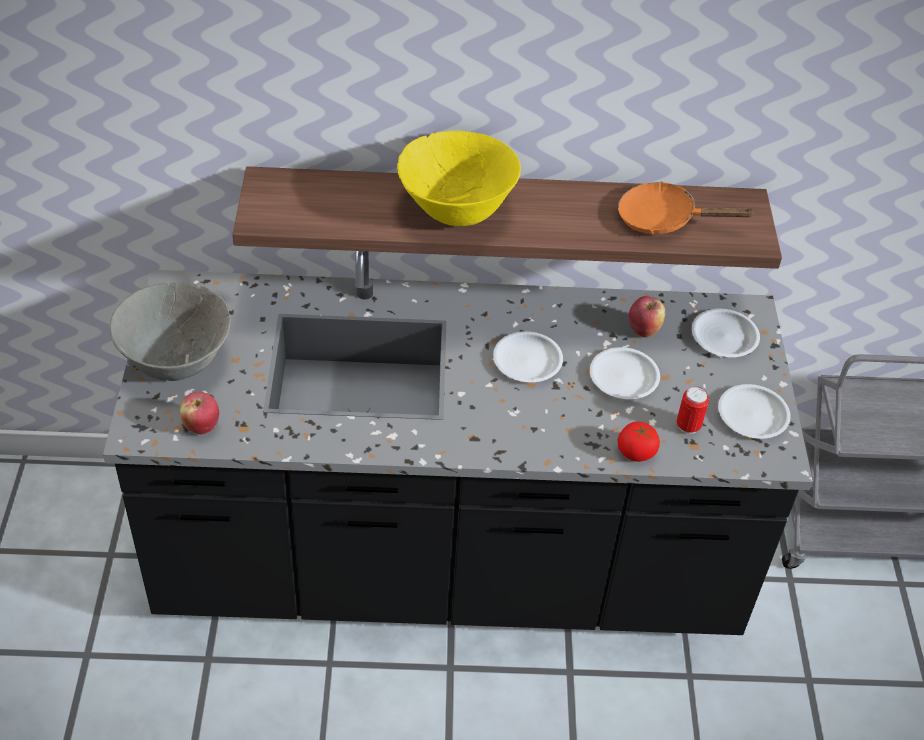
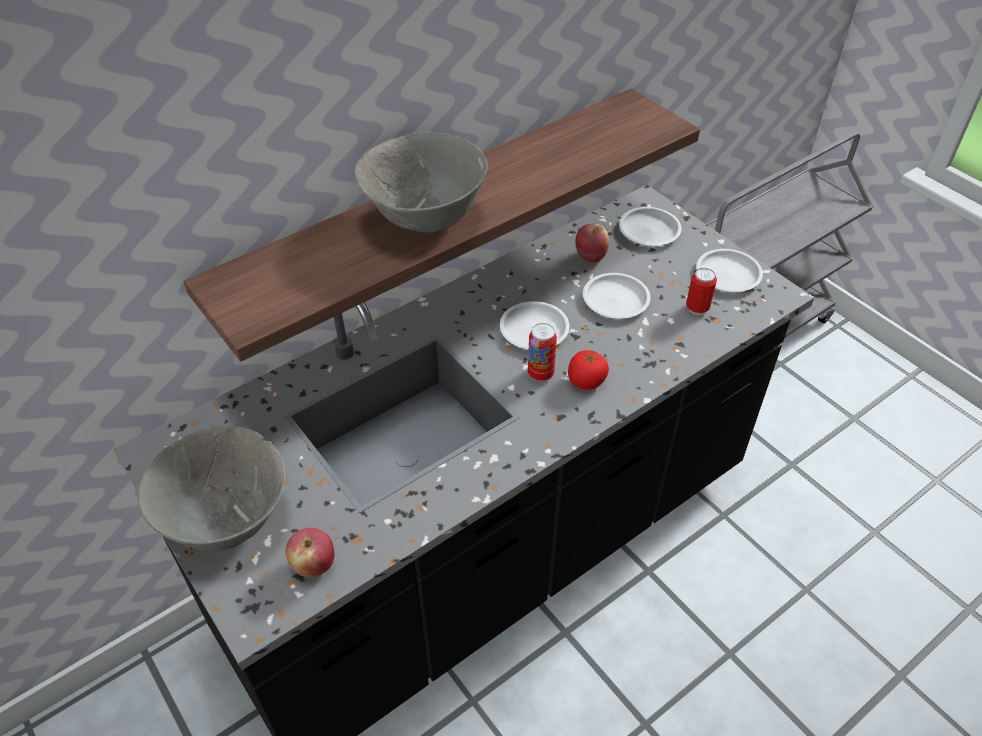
camera: 35 degrees left, 0 degrees up
yellow bowl [397,131,521,226] -> grey bowl [354,133,488,233]
orange frying pan [618,181,755,234] -> none
tomato [618,422,660,462] -> tomato moved to [568,350,609,390]
none -> can [528,323,557,381]

